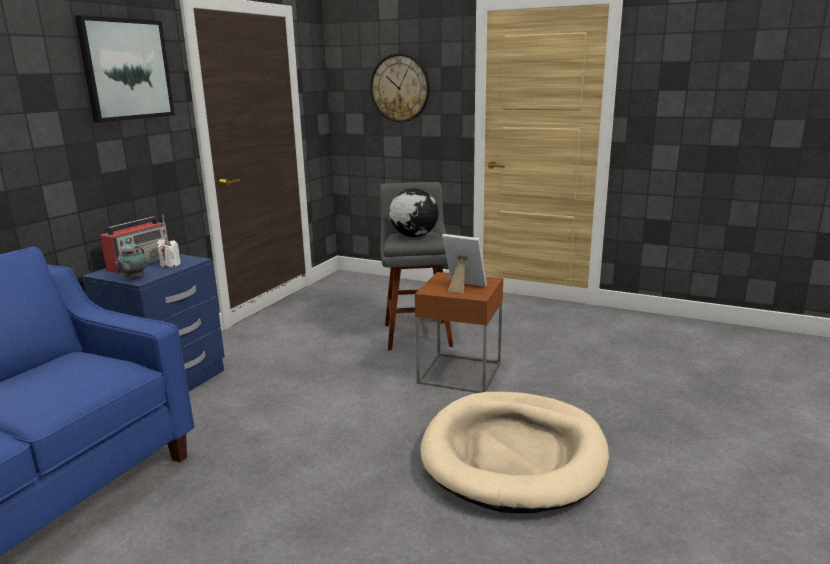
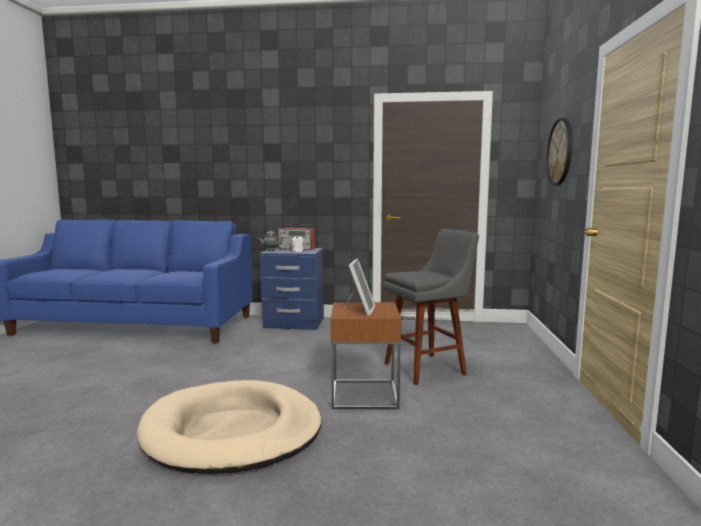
camera: 70 degrees right, 10 degrees down
picture [75,15,175,123] -> none
globe [389,188,439,237] -> none

